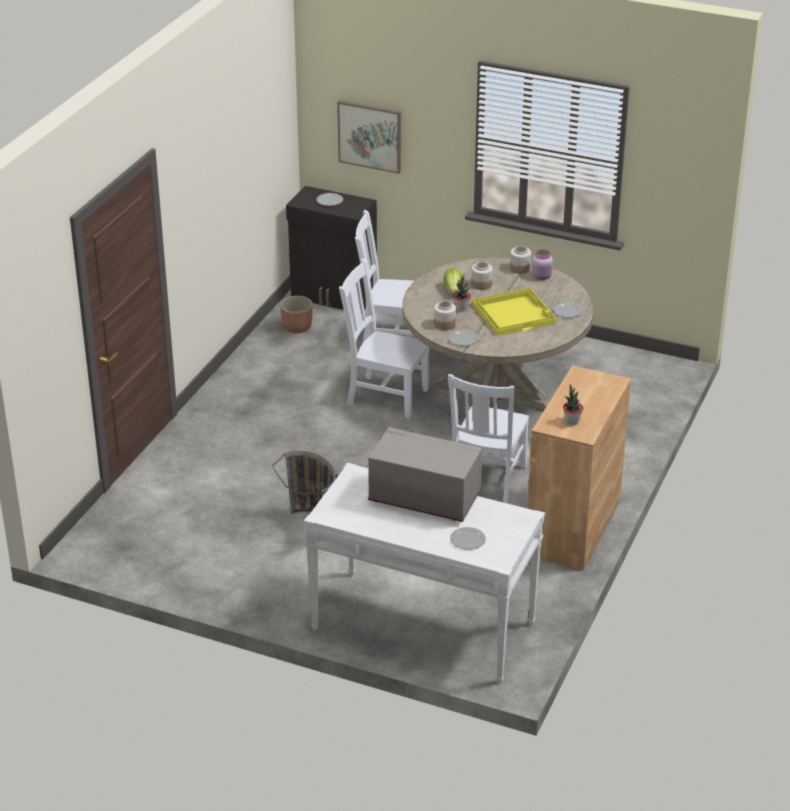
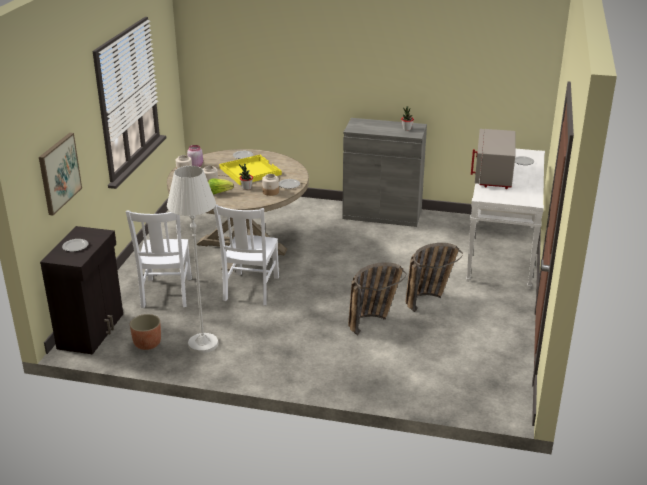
camera: 100 degrees left, 5 degrees down
white chair [448,374,529,504] -> none
brown cabinet [527,365,631,571] -> grey cabinet [342,118,427,227]
none -> white floor lamp [167,166,218,353]
none -> basket [348,262,406,335]

